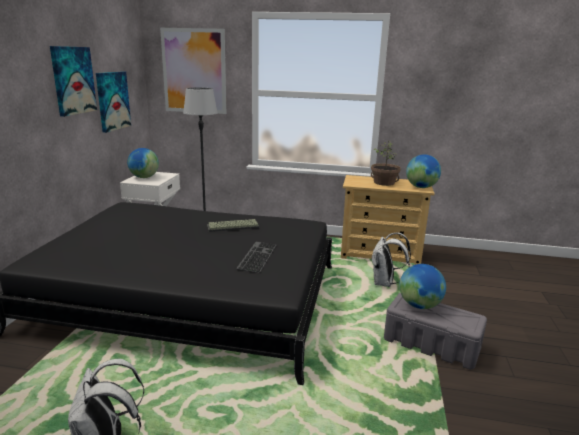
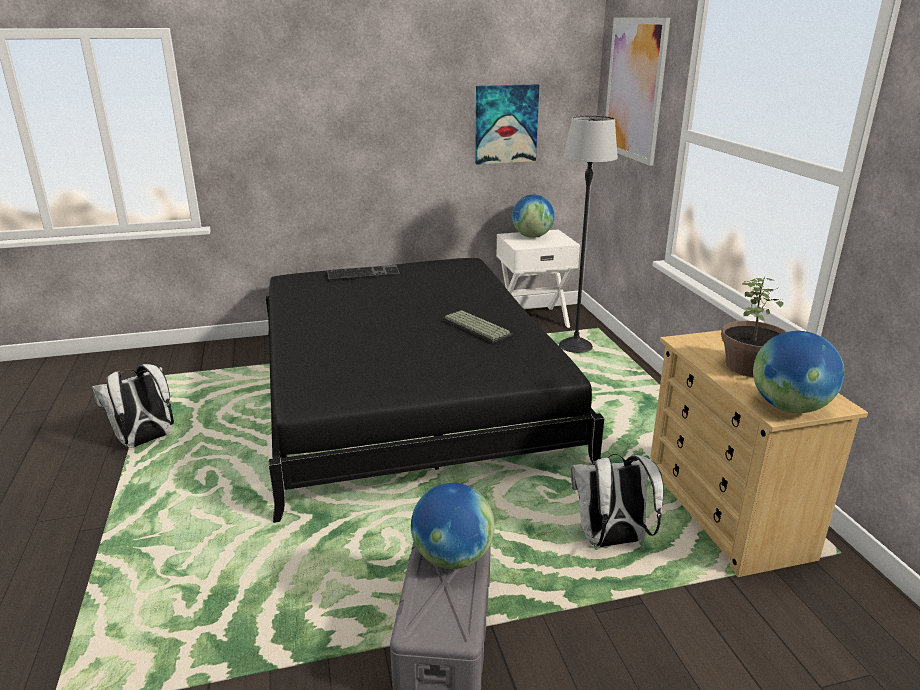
camera: 65 degrees right, 5 degrees up
picture [50,46,97,117] -> none
keyboard [236,241,276,273] -> keyboard moved to [327,265,400,279]

